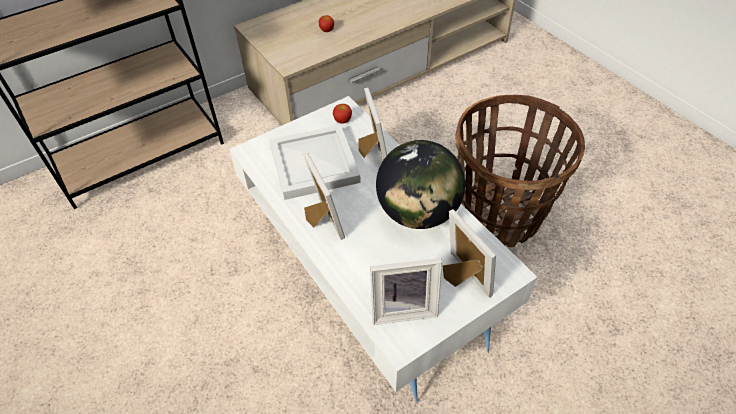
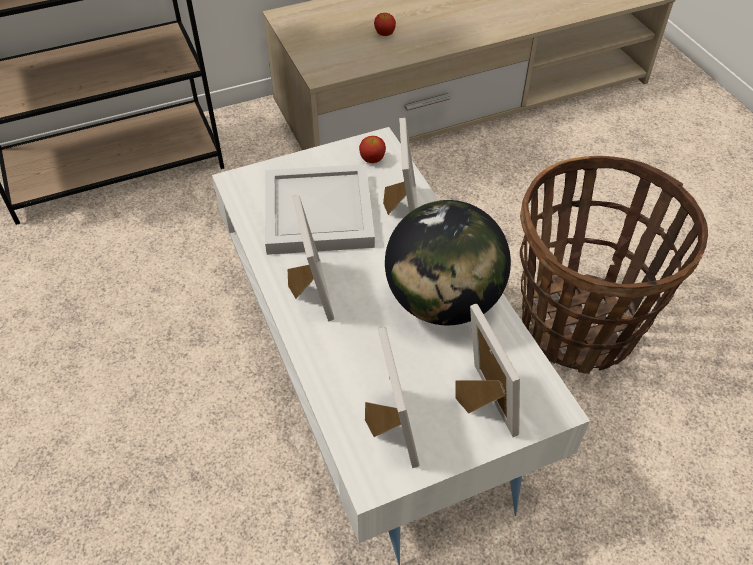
camera: 10 degrees right, 0 degrees up
picture frame [370,258,442,325] -> picture frame turned 105 degrees counterclockwise [365,327,420,468]

